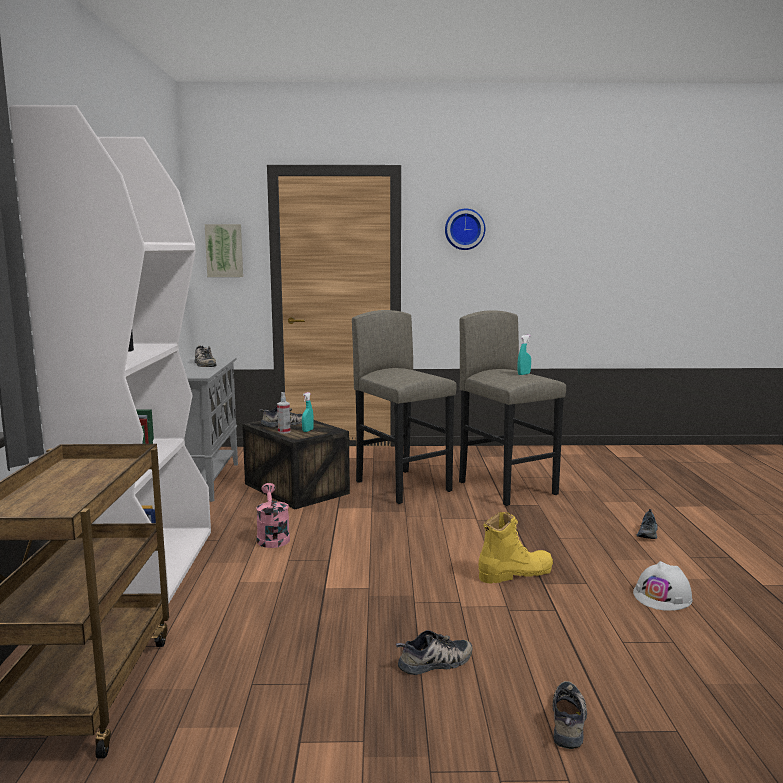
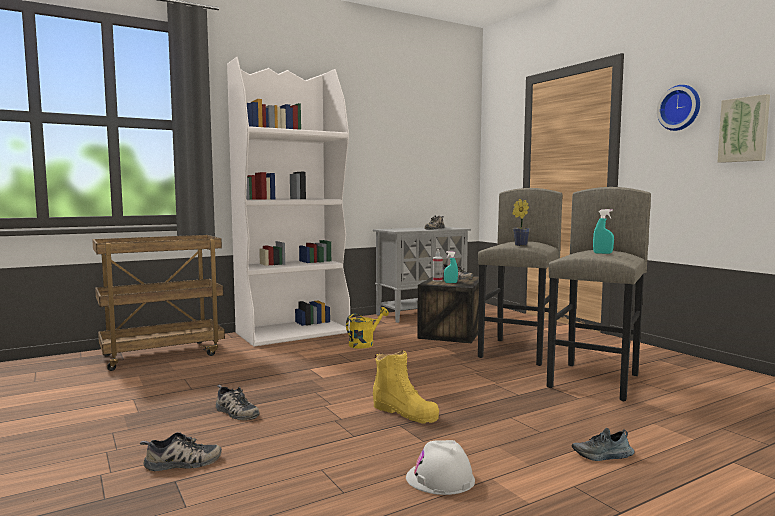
camera: 60 degrees right, 5 degrees down
picture [205,224,243,277] -> picture moved to [717,94,770,163]
pink watering can [256,483,290,548] -> yellow watering can [346,307,389,348]
none -> potted plant [512,199,530,246]

